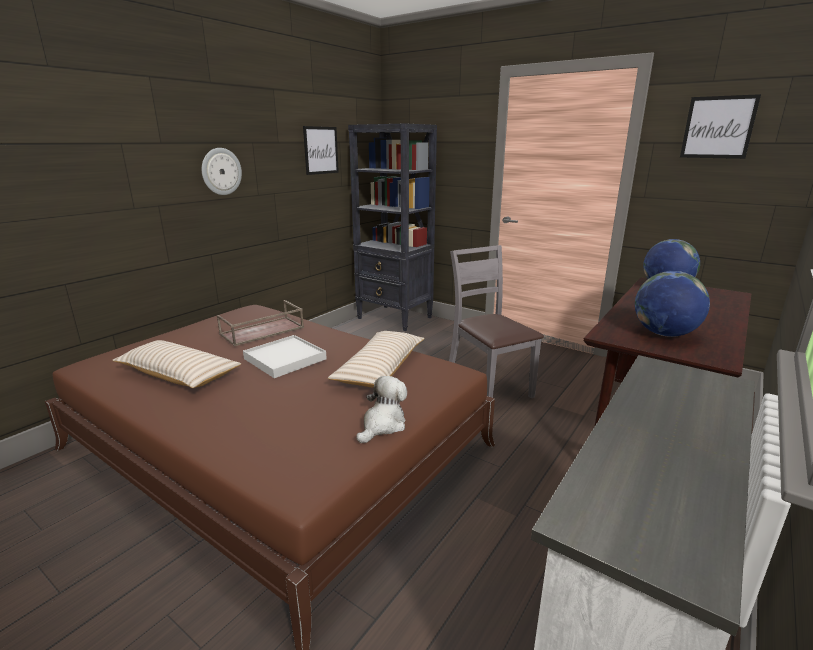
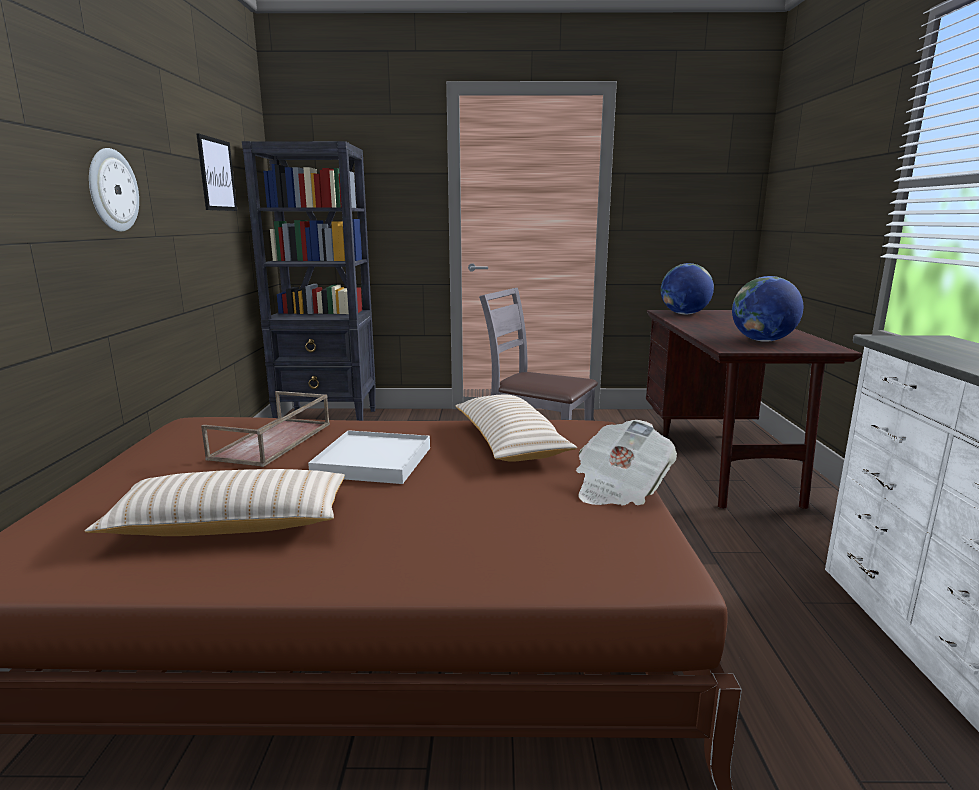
camera: 35 degrees left, 5 degrees down
plush toy [356,376,407,443] -> newspaper [576,420,677,505]
picture [680,94,761,159] -> none

